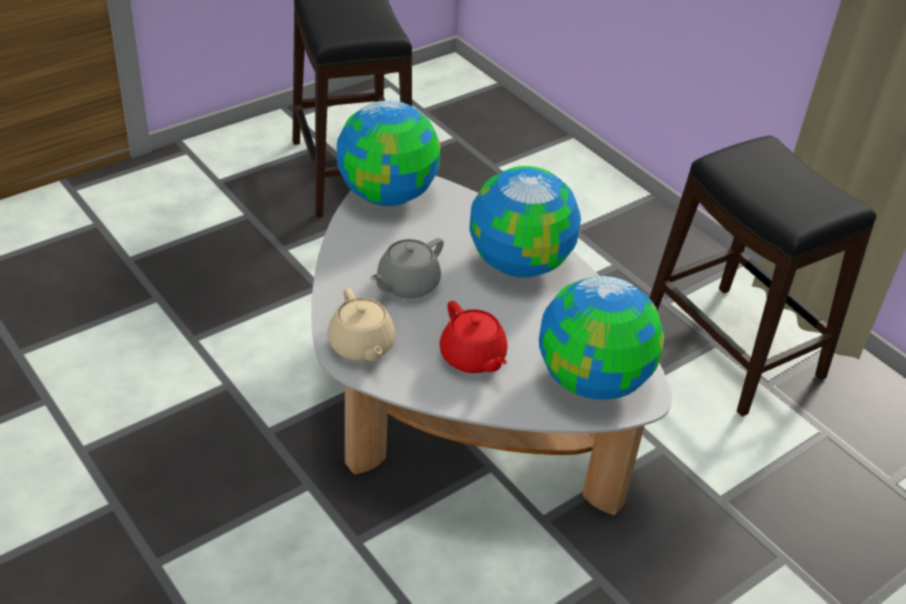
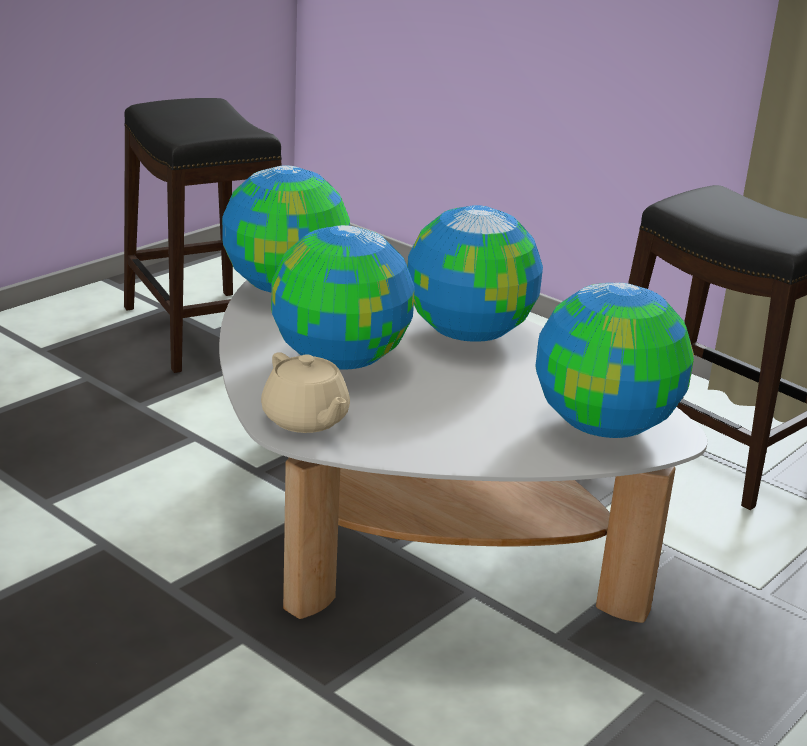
camera: 10 degrees left, 15 degrees down
grey teapot [370,238,444,298] -> globe [271,225,415,370]
red teapot [439,301,508,373] -> none

